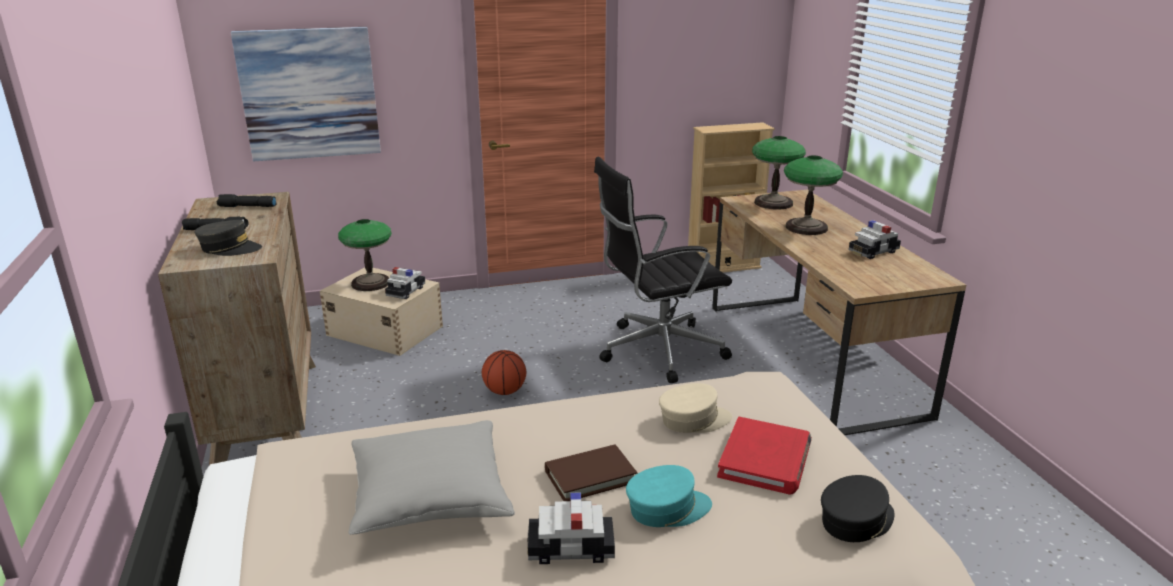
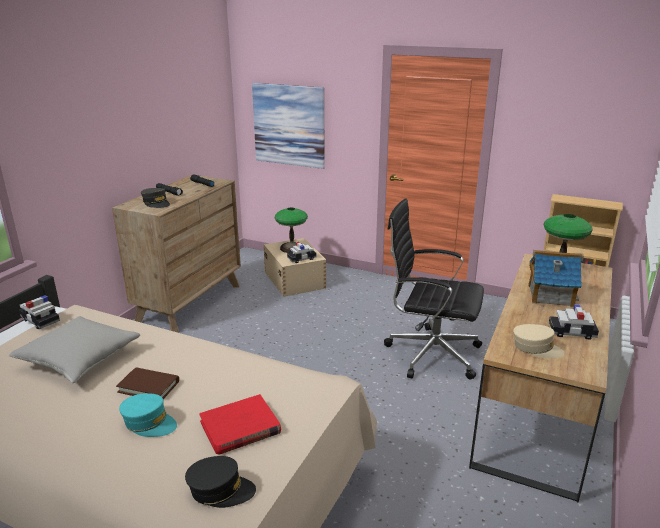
camera: 40 degrees right, 0 degrees up
basketball [482,350,526,395] -> none
toy car [527,492,615,564] -> toy car moved to [19,295,60,330]
beige cap [659,383,732,433] -> beige cap moved to [513,324,564,358]
table lamp [784,156,843,235] -> toy house [528,250,584,307]

